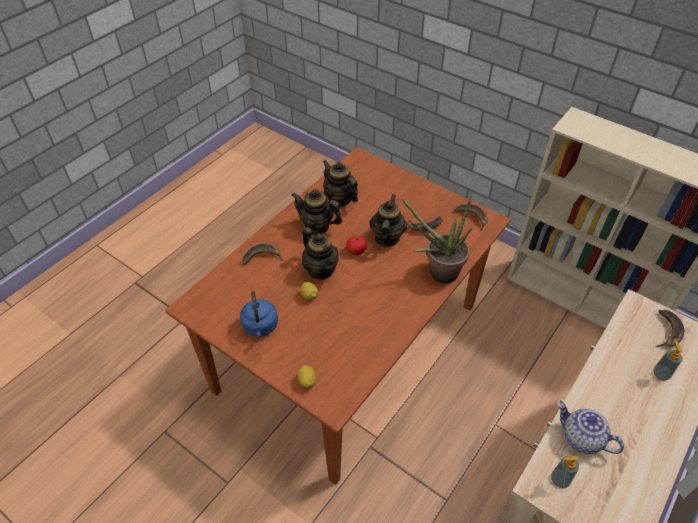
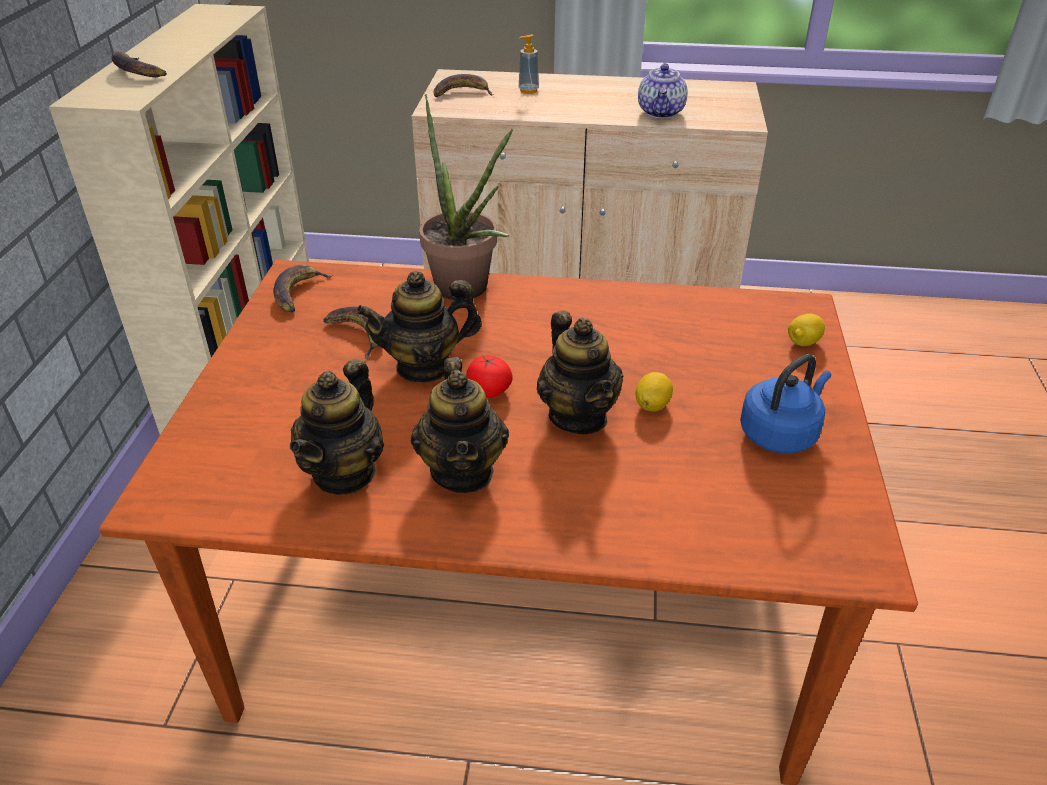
camera: 120 degrees left, 10 degrees down
banana [242,244,283,265] -> banana moved to [111,52,167,77]
teapot [302,227,339,279] -> teapot turned 135 degrees clockwise [537,311,623,434]
soap dispenser [551,456,579,488] -> none

